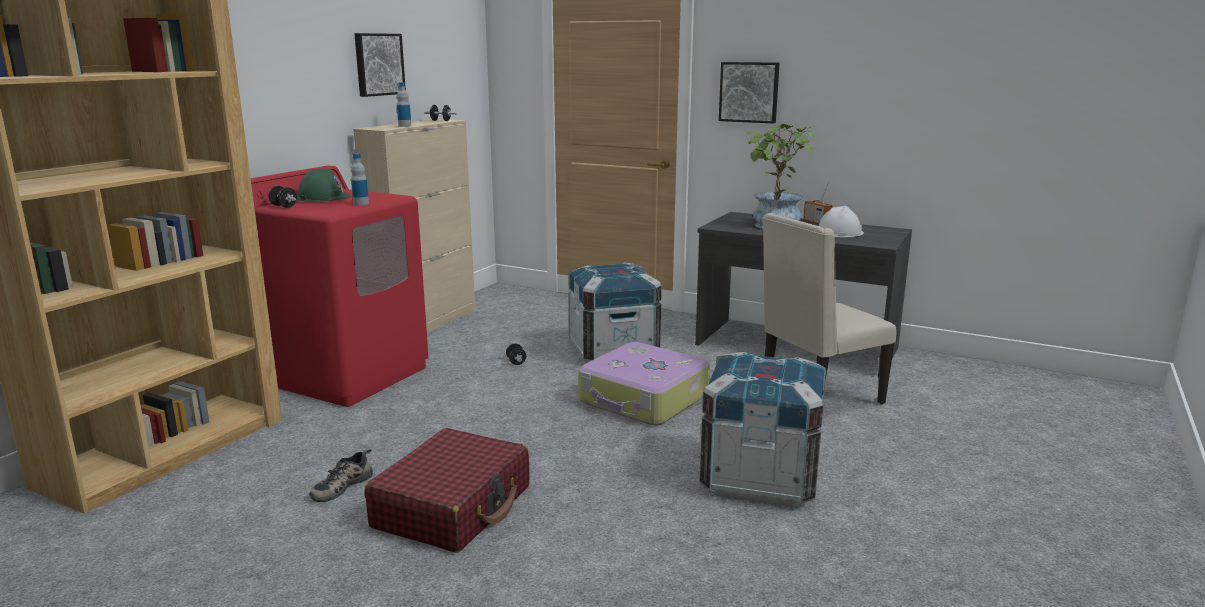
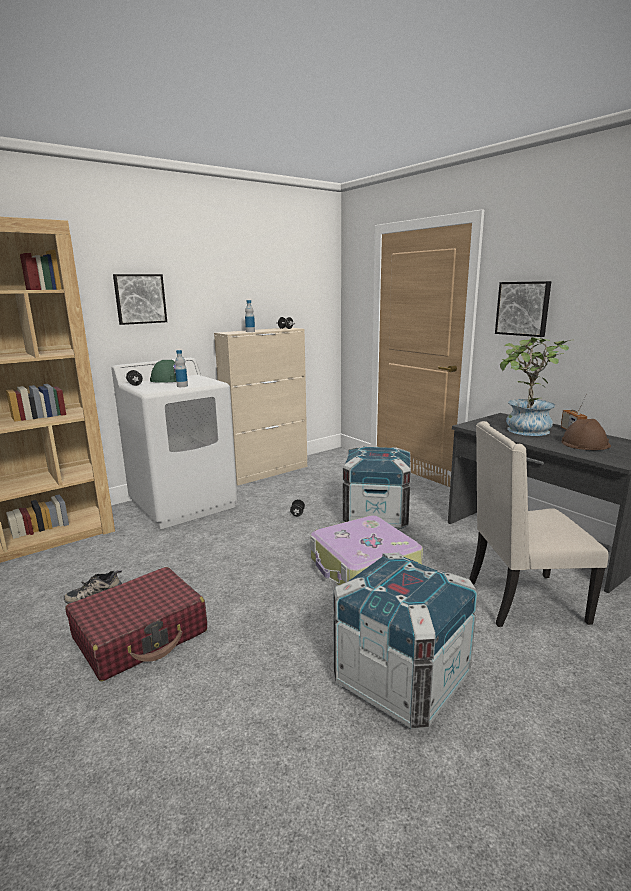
camera: 25 degrees right, 0 degrees up
red washing machine [251,166,428,407] -> white washing machine [111,358,238,529]
picture [354,33,406,97] -> picture moved to [113,274,167,325]
white hard hat [819,206,864,238] -> brown hard hat [561,419,611,450]

